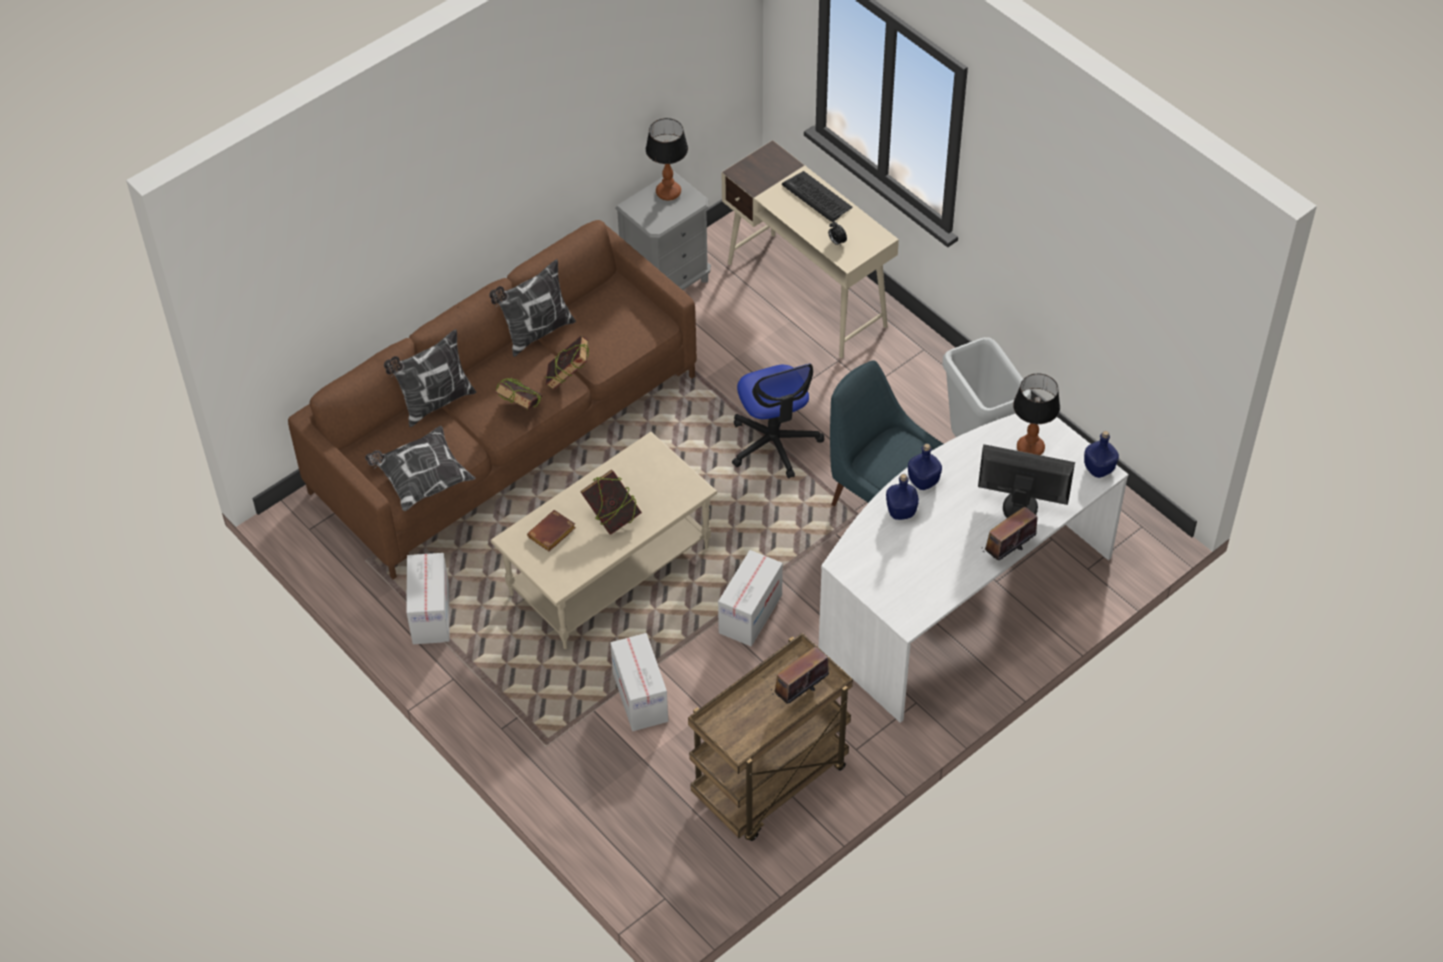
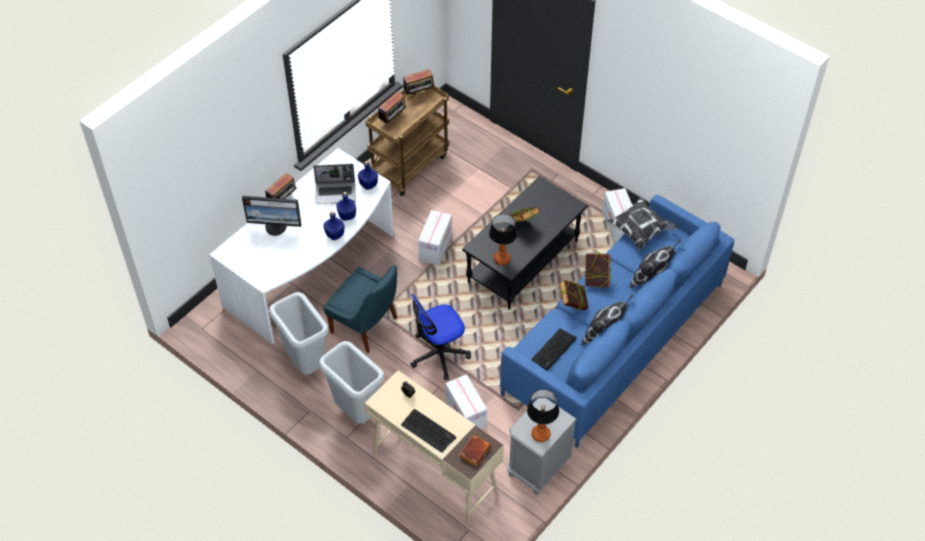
camera: 170 degrees right, 0 degrees up
brown sofa [288,220,697,579] -> blue sofa [500,195,734,448]
beige coffee table [491,432,717,649] -> black coffee table [462,176,588,309]
brown book [527,510,576,551] -> brown book moved to [459,434,491,466]
cardboard box [610,633,668,731] -> cardboard box moved to [445,374,487,430]
office chair [732,363,824,479] -> office chair turned 90 degrees counterclockwise [410,294,471,380]
table lamp [1013,373,1060,455] -> table lamp moved to [489,214,518,265]
blue bottle [1084,431,1119,478] -> blue bottle moved to [358,161,378,190]
none -> laptop [313,164,355,204]
none -> grey trash can [319,341,384,424]
none -> radio [403,69,436,95]
none -> keyboard [531,329,577,371]

